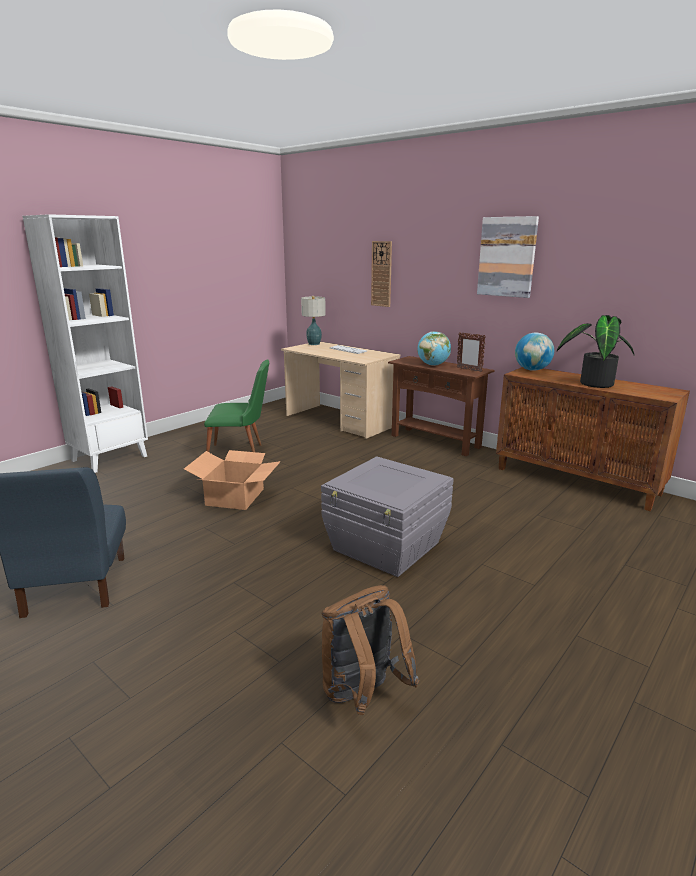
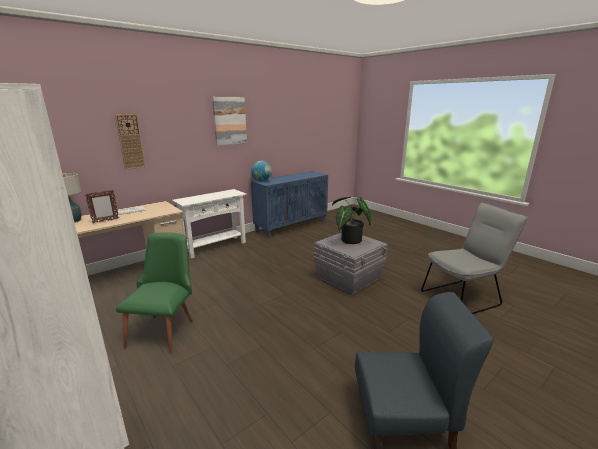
camera: 80 degrees left, 0 degrees up
cardboard box [184,450,281,510] -> none
brown backpack [322,585,419,715] -> grey chair [421,202,528,314]
brown console table [388,356,495,456] -> white console table [172,189,247,259]
globe [417,332,451,366] -> none
picture frame [457,333,486,372] -> picture frame moved to [85,190,119,223]
brown cabinet [496,367,690,511] -> blue cabinet [251,171,328,238]
potted plant [557,315,634,388] -> potted plant moved to [332,197,371,244]

